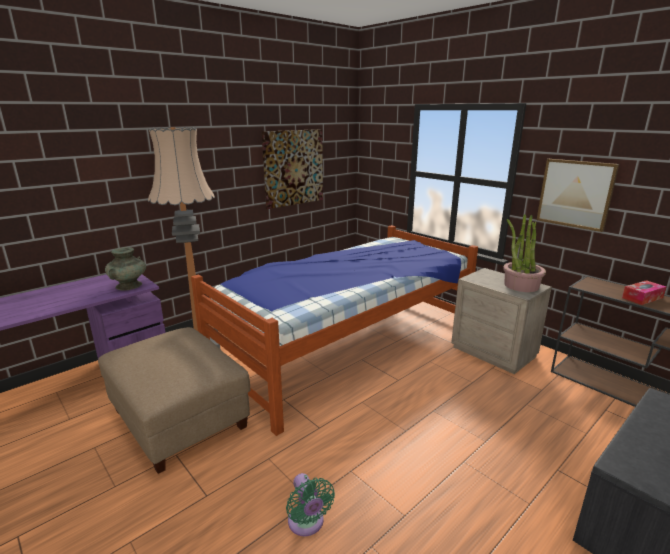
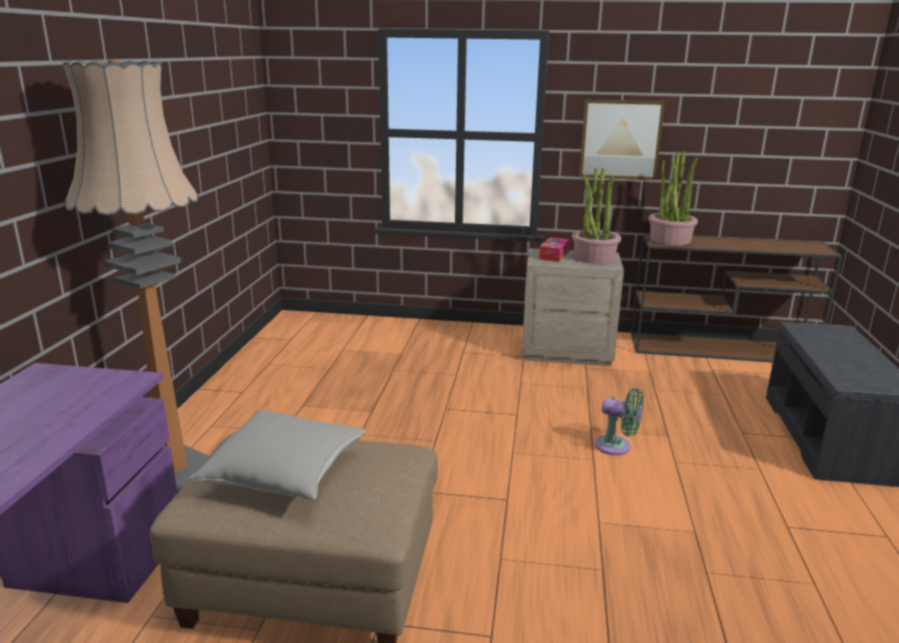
camera: 40 degrees left, 0 degrees up
turquoise vase [105,247,146,290] -> none
bed [191,225,478,436] -> none
picture [262,129,323,209] -> none
green fan [286,473,335,536] -> green fan moved to [594,388,644,455]
tissue box [622,280,666,305] -> tissue box moved to [539,237,570,262]
none -> grey pillow [189,410,366,500]
none -> potted plant [648,151,698,245]

